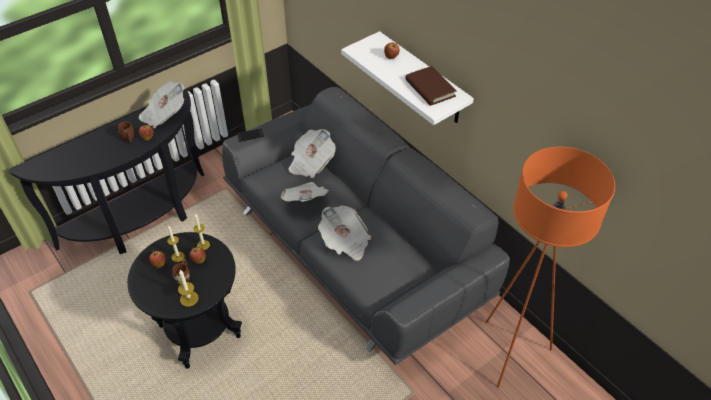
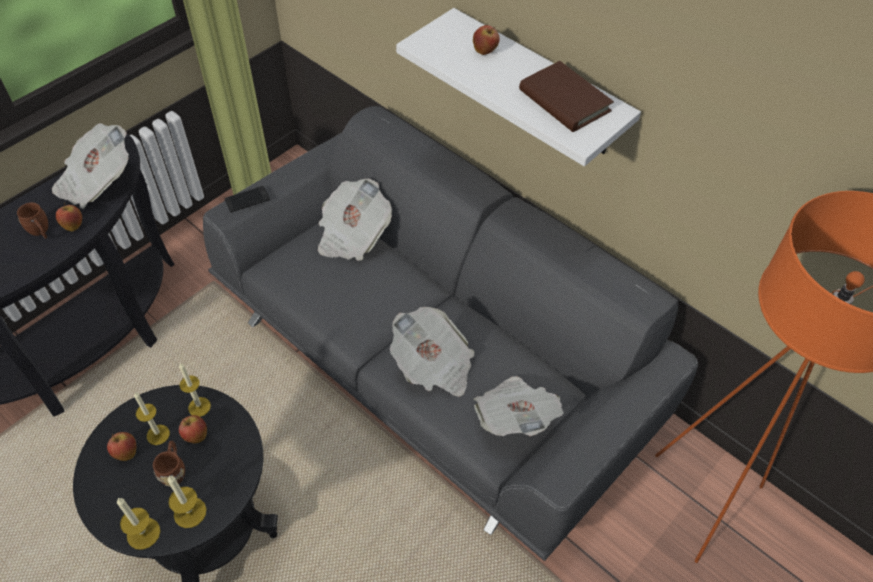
camera: 10 degrees left, 5 degrees up
newspaper [280,182,329,202] -> newspaper moved to [474,376,564,436]
none -> candle [117,498,160,550]

